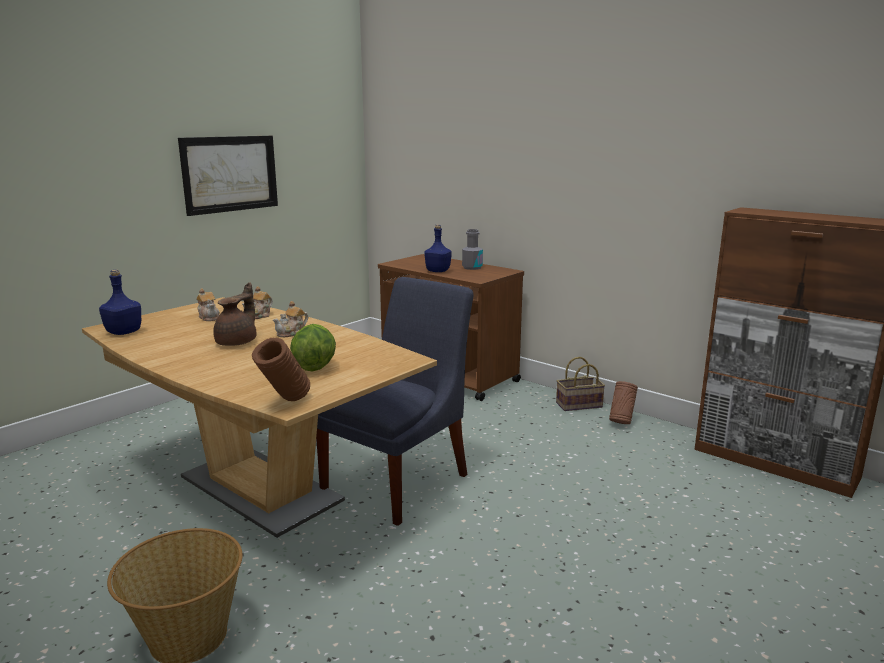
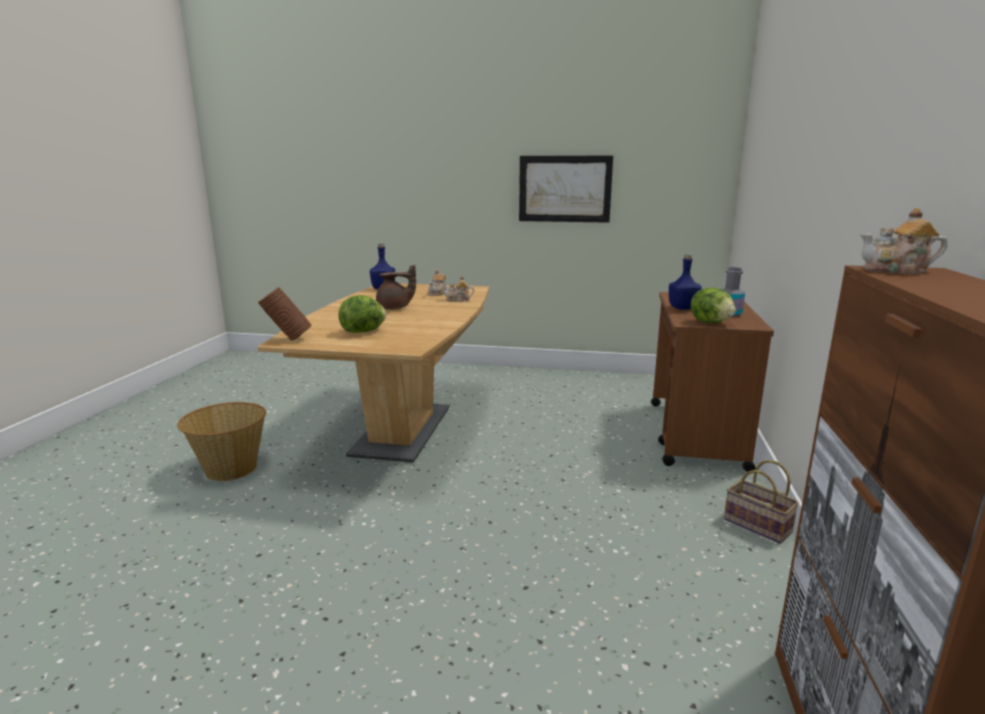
camera: 60 degrees right, 0 degrees up
teapot [273,301,308,337] -> teapot moved to [860,208,948,274]
blue chair [316,277,474,526] -> none
brown vase [609,381,638,424] -> none
none -> lettuce [691,288,736,323]

